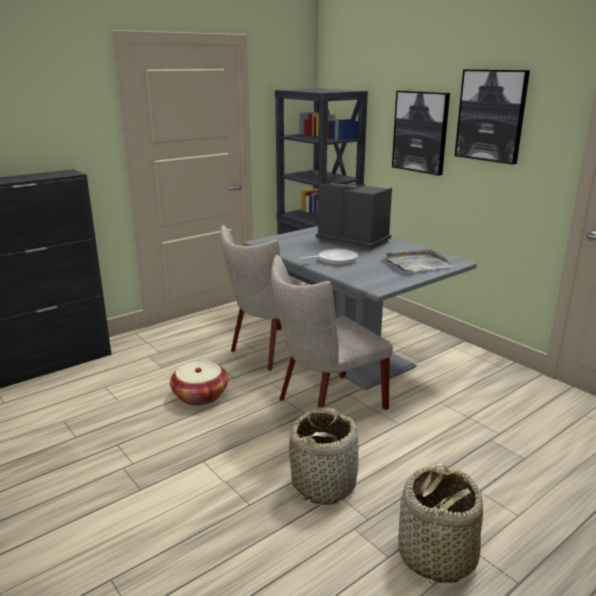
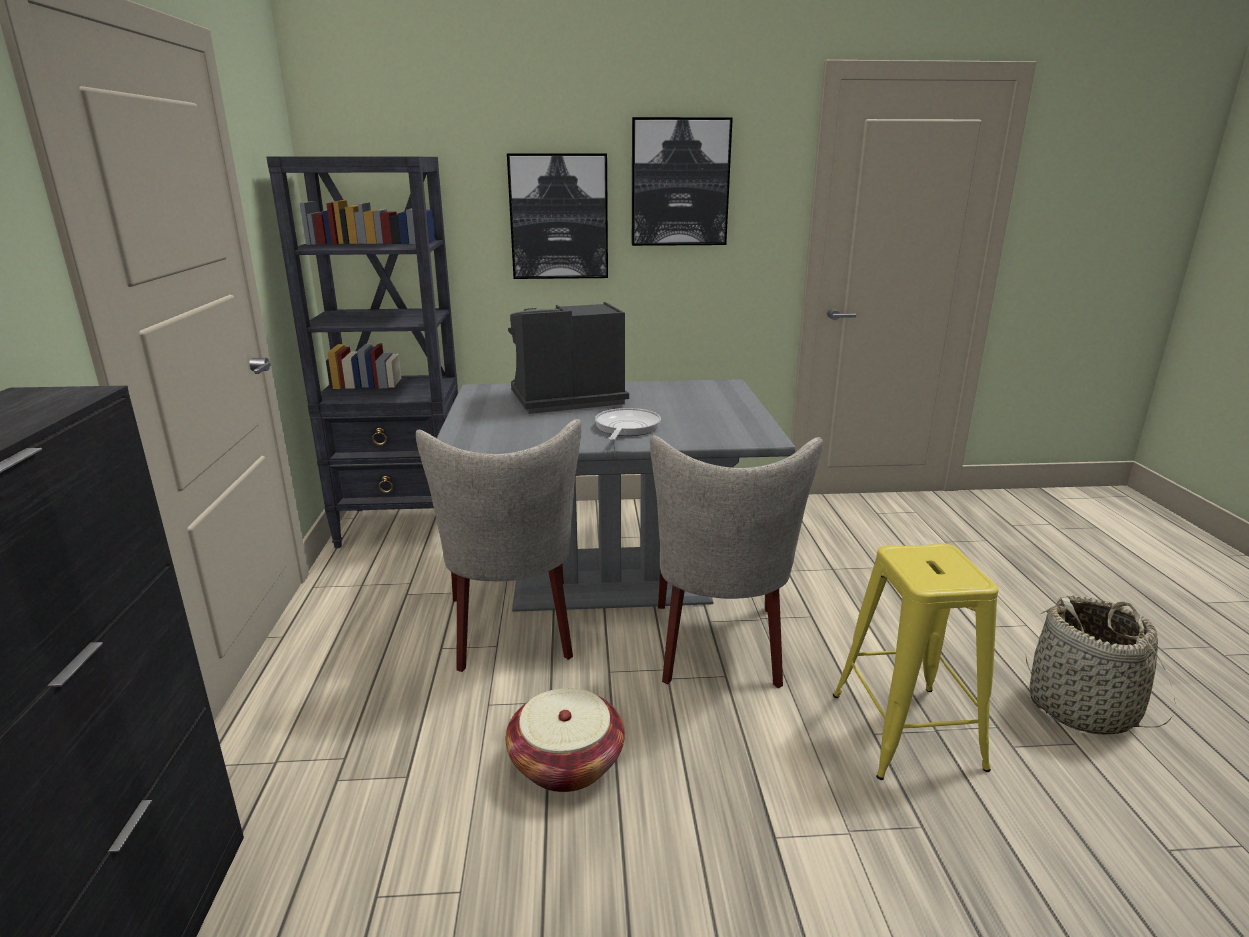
camera: 55 degrees left, 0 degrees up
basket [289,407,359,505] -> yellow stool [833,543,998,780]
grey tray [383,248,453,272] -> none

